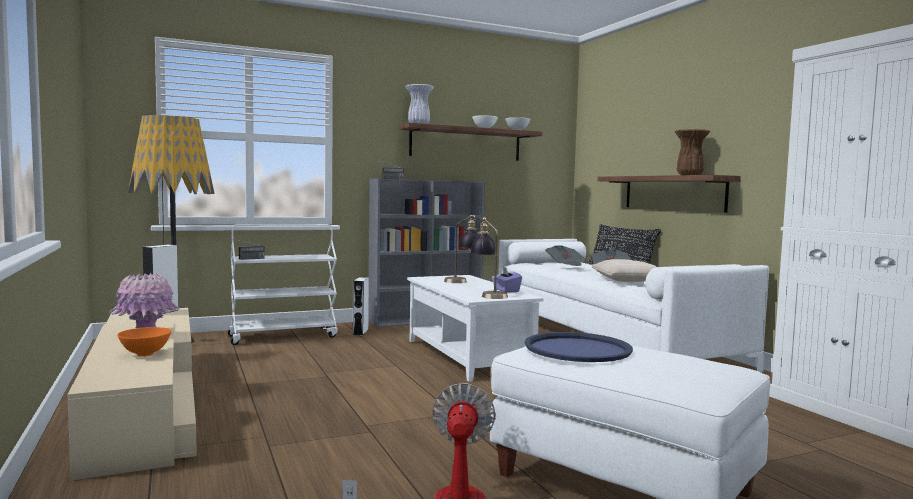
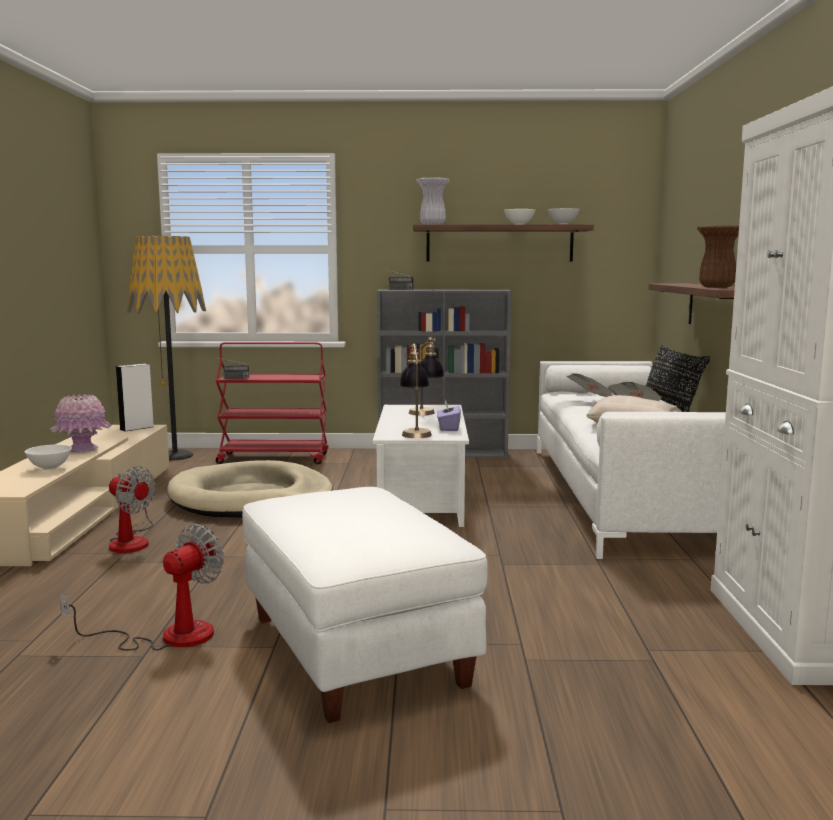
camera: 25 degrees right, 5 degrees up
orange bowl [117,327,171,357] -> white bowl [25,445,72,470]
white cart [228,224,338,345] -> red cart [216,342,328,464]
white speaker [353,277,369,335] -> none
blue tray [524,332,633,362] -> none
none -> fan [109,466,156,553]
none -> beige dog bed [167,460,333,518]

